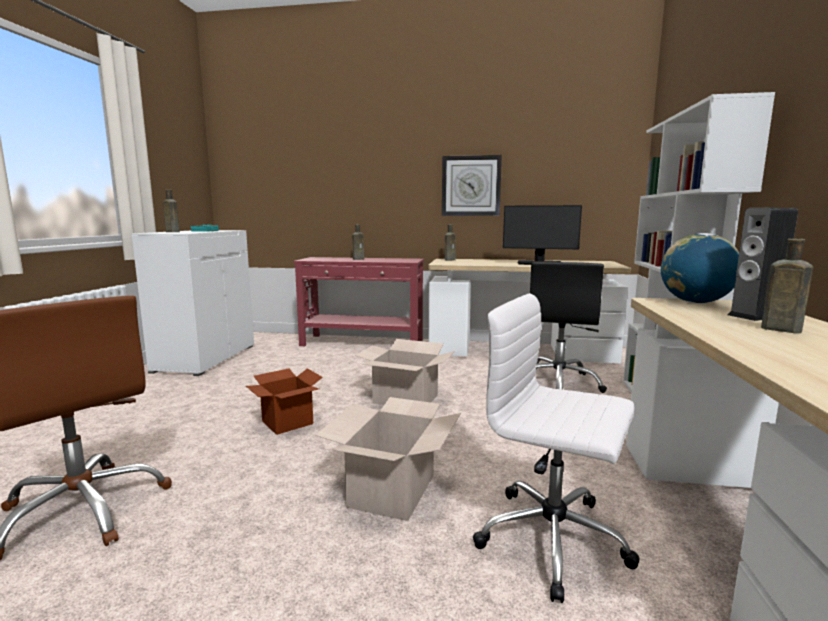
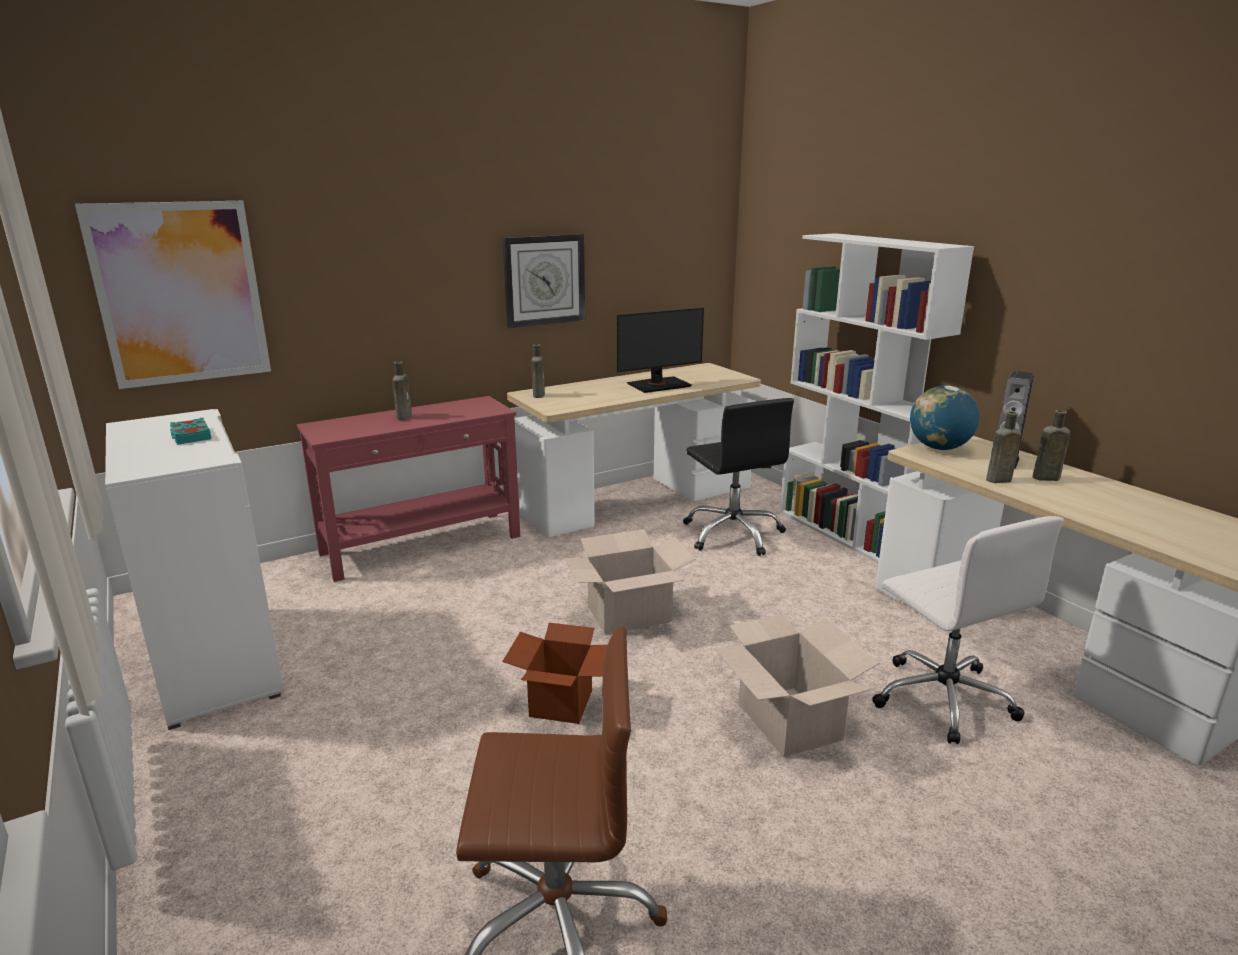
camera: 40 degrees left, 10 degrees up
brown bottle [163,190,180,232] -> brown bottle moved to [986,411,1021,483]
white office chair [473,293,639,603] -> white office chair turned 105 degrees counterclockwise [872,516,1064,744]
none -> picture [75,201,271,389]

